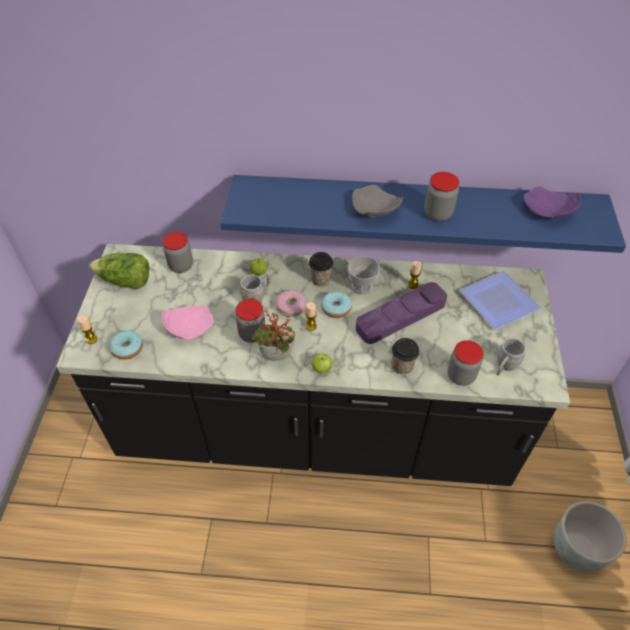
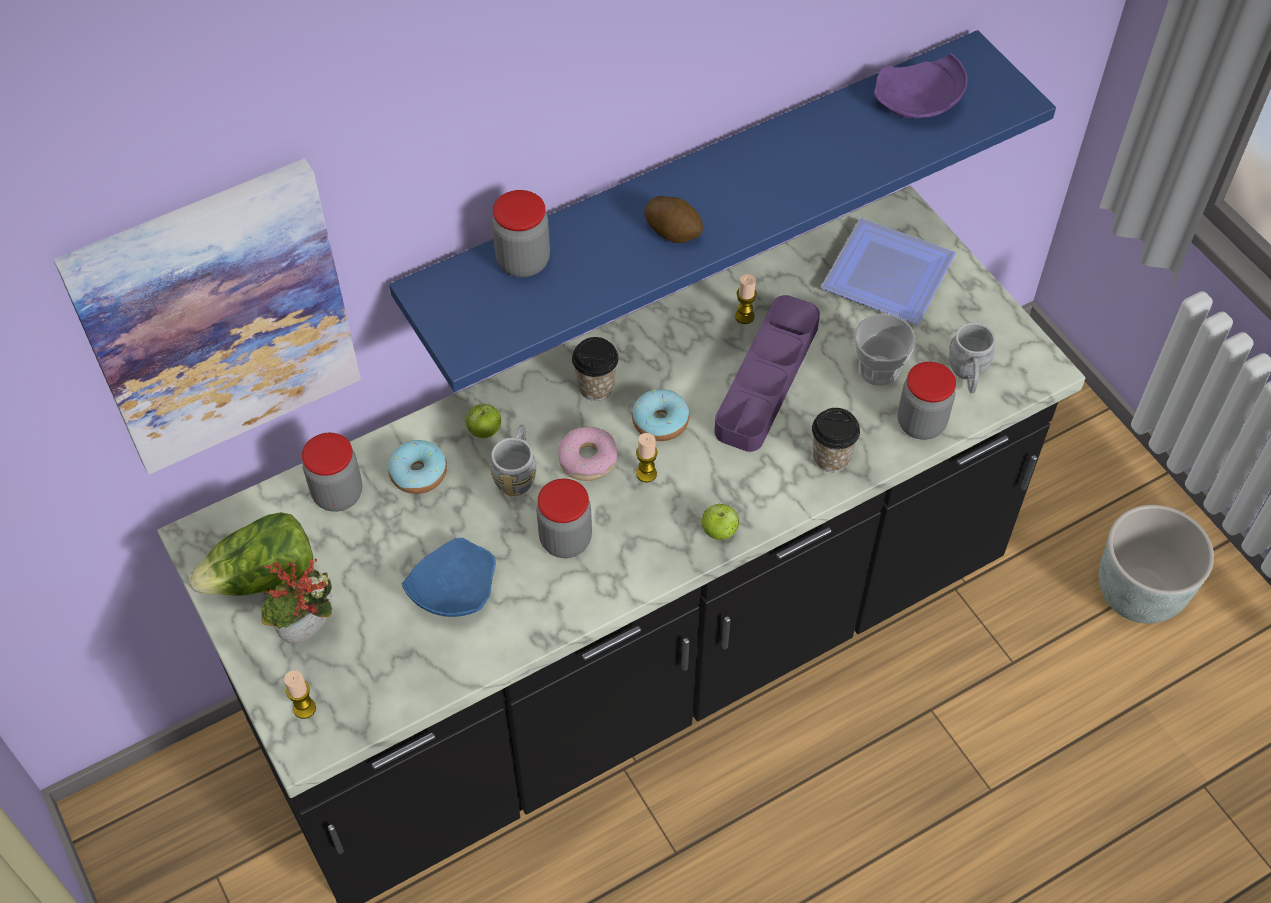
camera: 35 degrees left, 5 degrees up
donut [109,330,143,360] -> donut moved to [388,440,447,494]
pink plate [162,306,213,339] -> blue plate [401,538,496,617]
potted plant [252,310,295,361] -> potted plant moved to [261,558,332,644]
cup [348,256,380,295] -> cup moved to [854,314,916,386]
grey plate [352,185,403,217] -> potato [645,196,703,243]
jar [424,172,459,221] -> jar moved to [492,190,550,277]
none -> picture [53,158,361,475]

